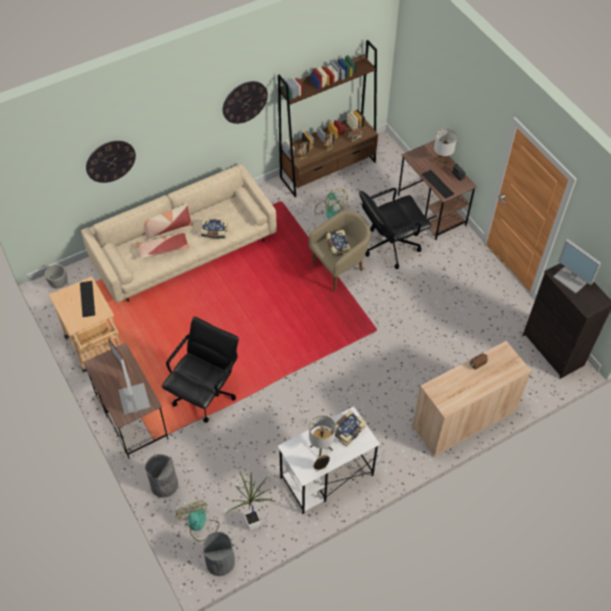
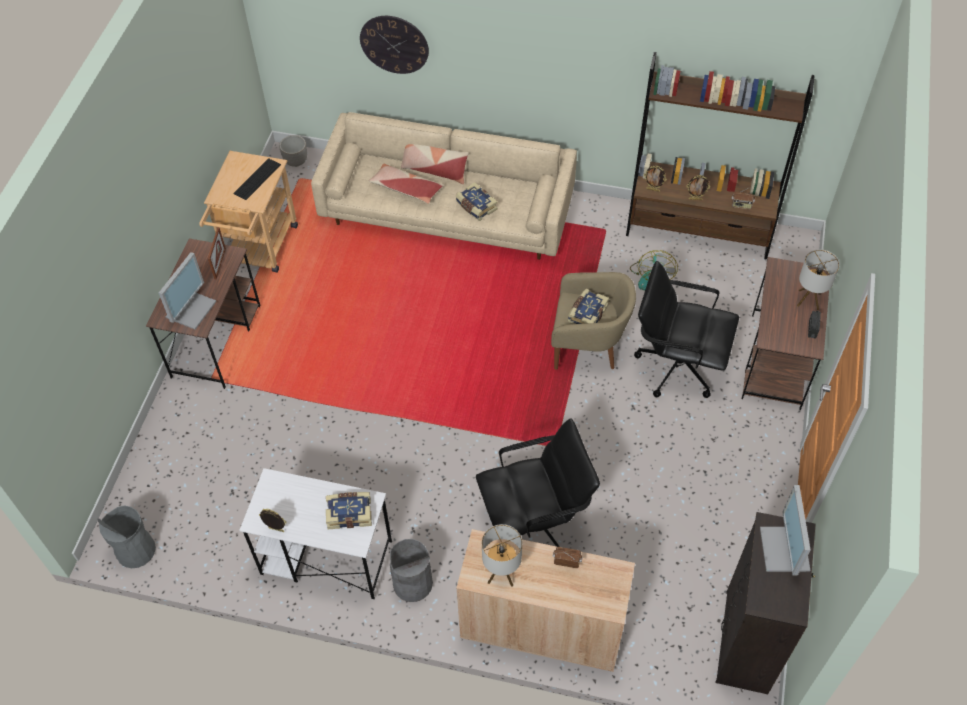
camera: 45 degrees right, 0 degrees up
grey trash can [145,454,178,498] -> grey trash can moved to [390,539,433,602]
black office chair [162,317,239,423] -> black office chair moved to [476,418,600,547]
fan [175,501,219,542] -> none
wall clock [223,81,268,124] -> none
potted plant [226,471,275,530] -> none
table lamp [309,415,336,457] -> table lamp moved to [482,524,522,587]
keyboard [422,170,454,199] -> none

